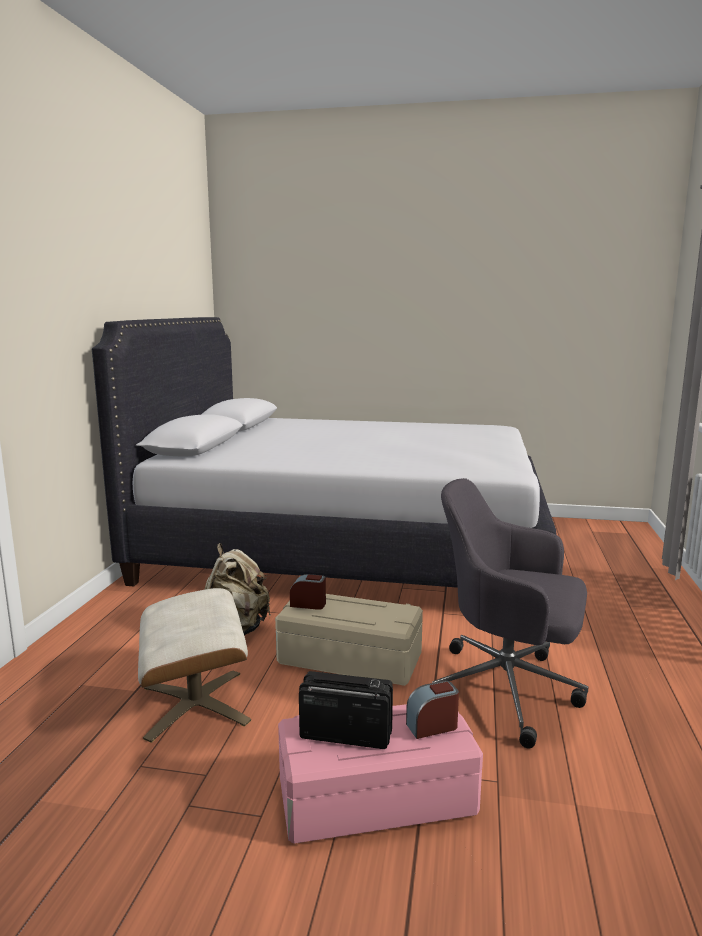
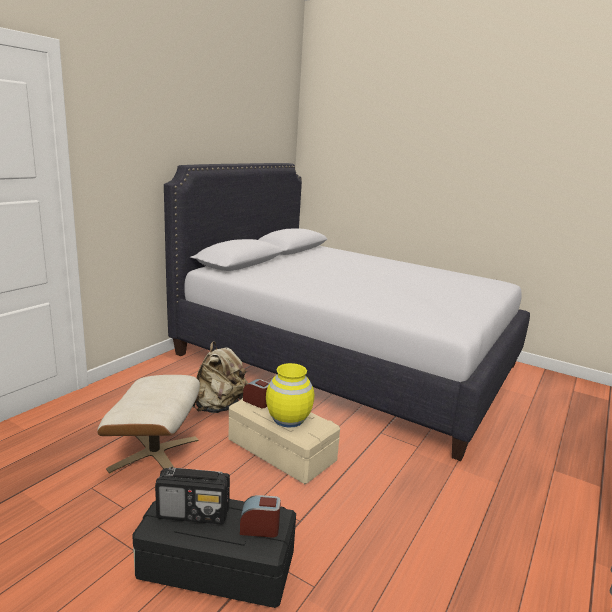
camera: 20 degrees right, 5 degrees up
pink storage box [278,704,483,844] -> black storage box [132,499,296,608]
radio [299,671,393,749] -> radio turned 150 degrees clockwise [155,467,230,524]
grey office chair [432,478,588,749] -> none
none -> yellow vase [266,363,314,428]

